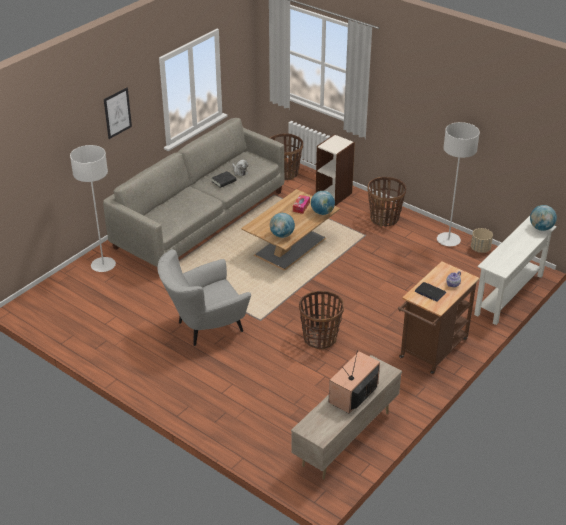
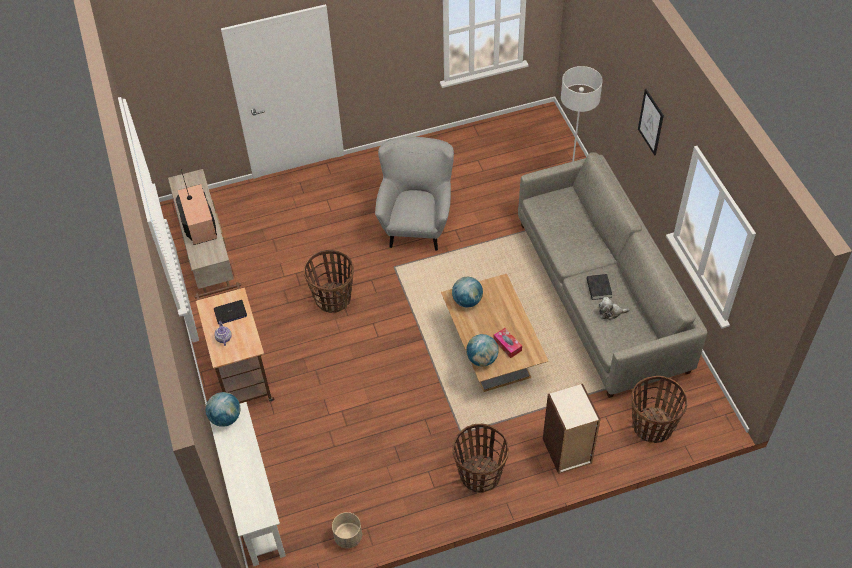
camera: 125 degrees right, 15 degrees up
grey floor lamp [437,122,480,246] -> none
globe [530,205,557,231] -> globe moved to [206,392,240,427]

